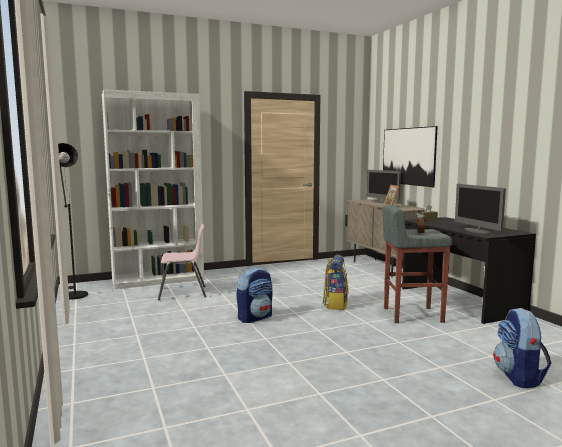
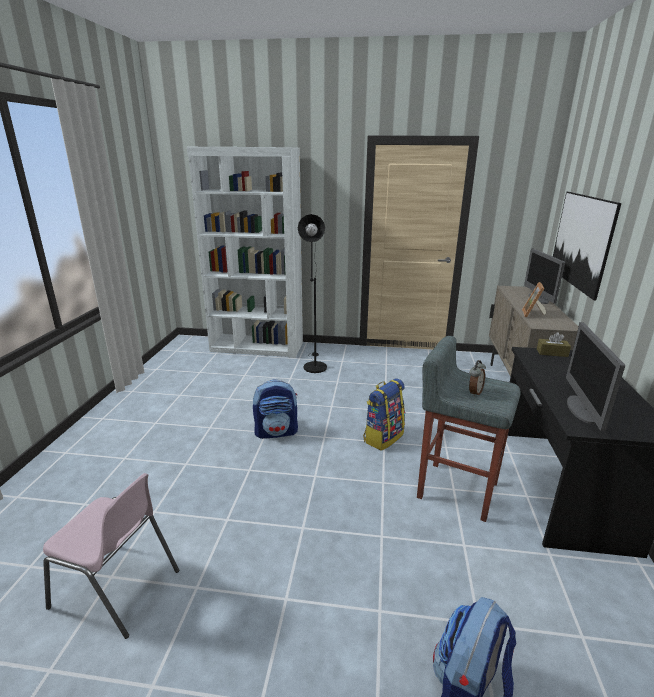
camera: 30 degrees right, 15 degrees up
black floor lamp [50,143,88,300] -> black floor lamp moved to [298,214,327,373]
pink chair [158,224,207,300] -> pink chair moved to [43,473,179,639]

